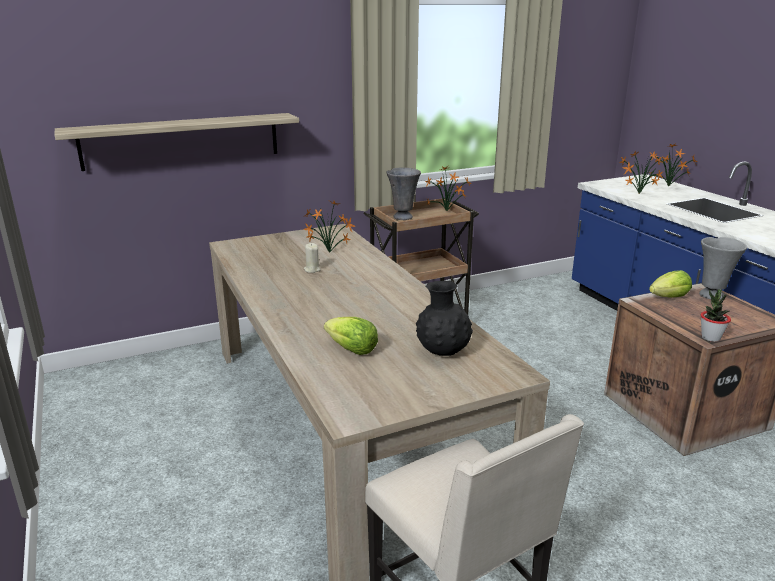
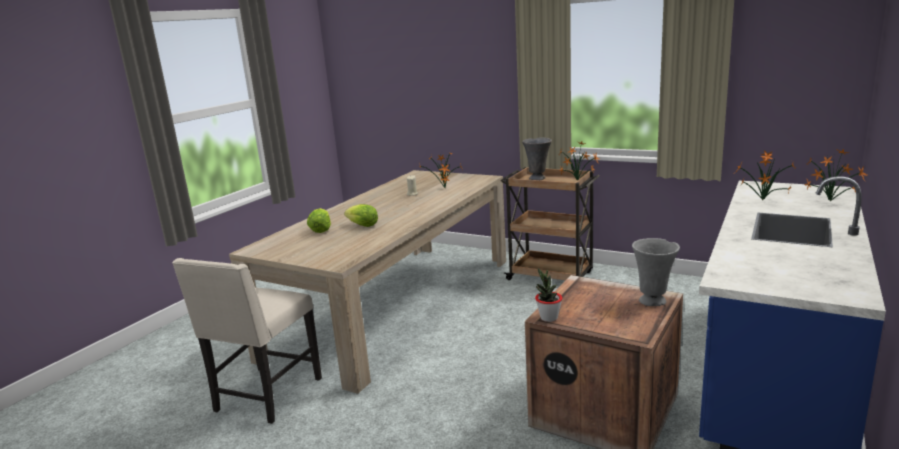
camera: 55 degrees right, 5 degrees down
shelf [54,113,299,171] -> none
black vase [416,280,473,356] -> none
lettuce [649,270,692,298] -> lettuce moved to [344,204,378,227]

